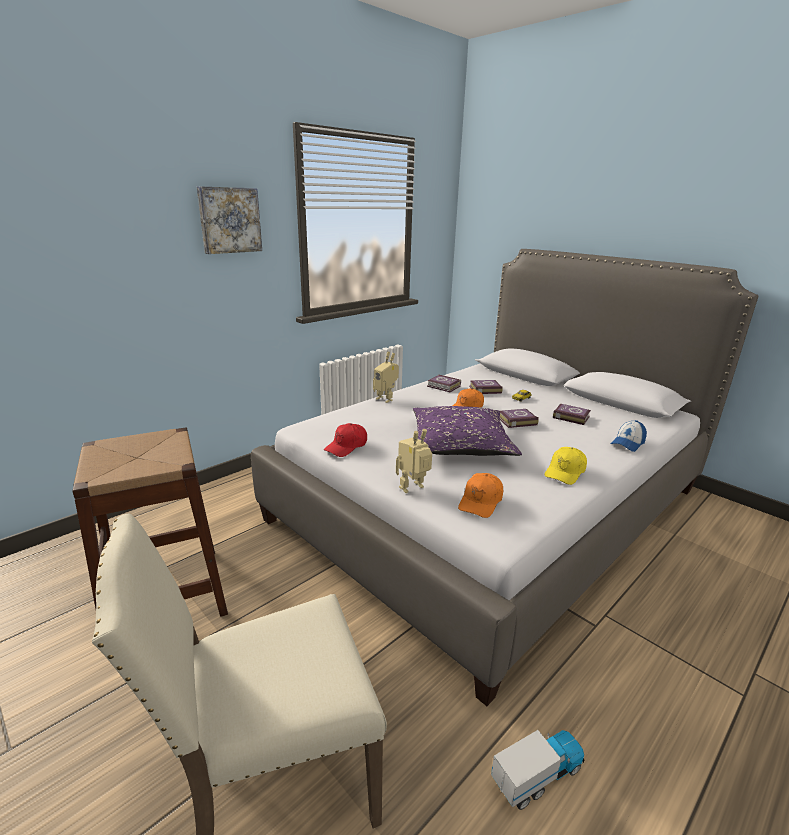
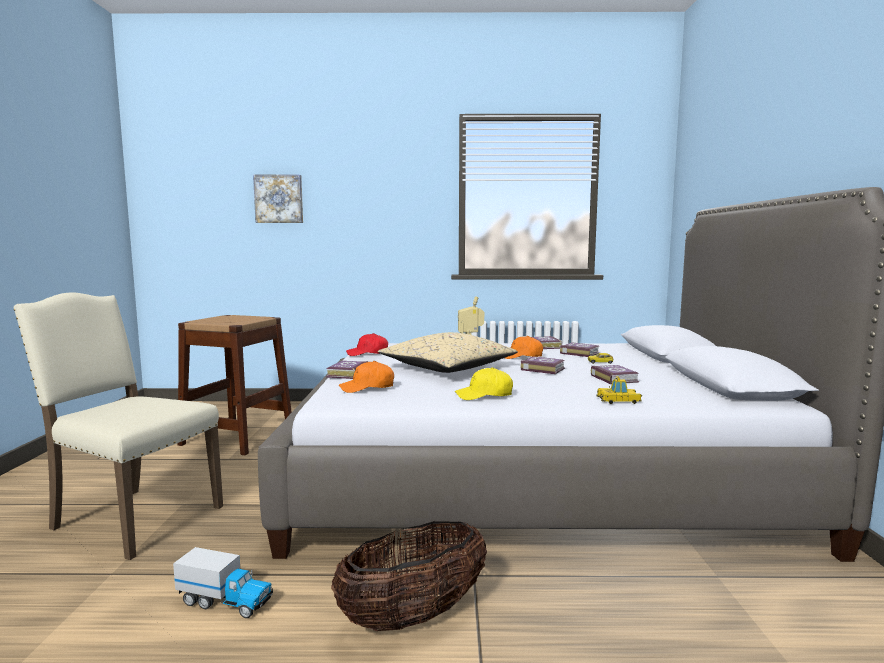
camera: 45 degrees right, 15 degrees down
picture [197,186,262,254] -> picture moved to [253,175,303,223]
toy robot [396,429,432,493] -> book [326,361,368,379]
purple pillow [413,406,522,456] -> beige pillow [378,332,518,373]
cap [610,420,647,452] -> toy car [597,376,642,404]
none -> basket [331,521,487,631]

